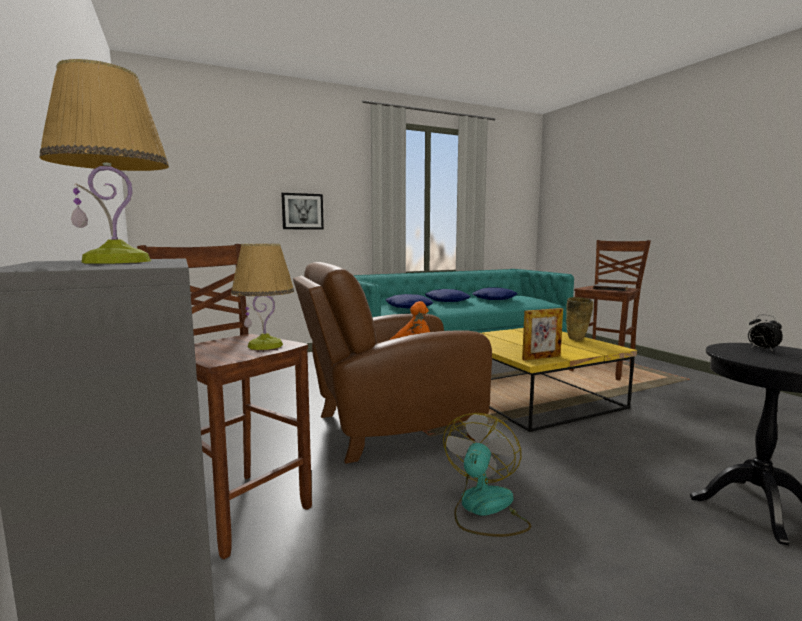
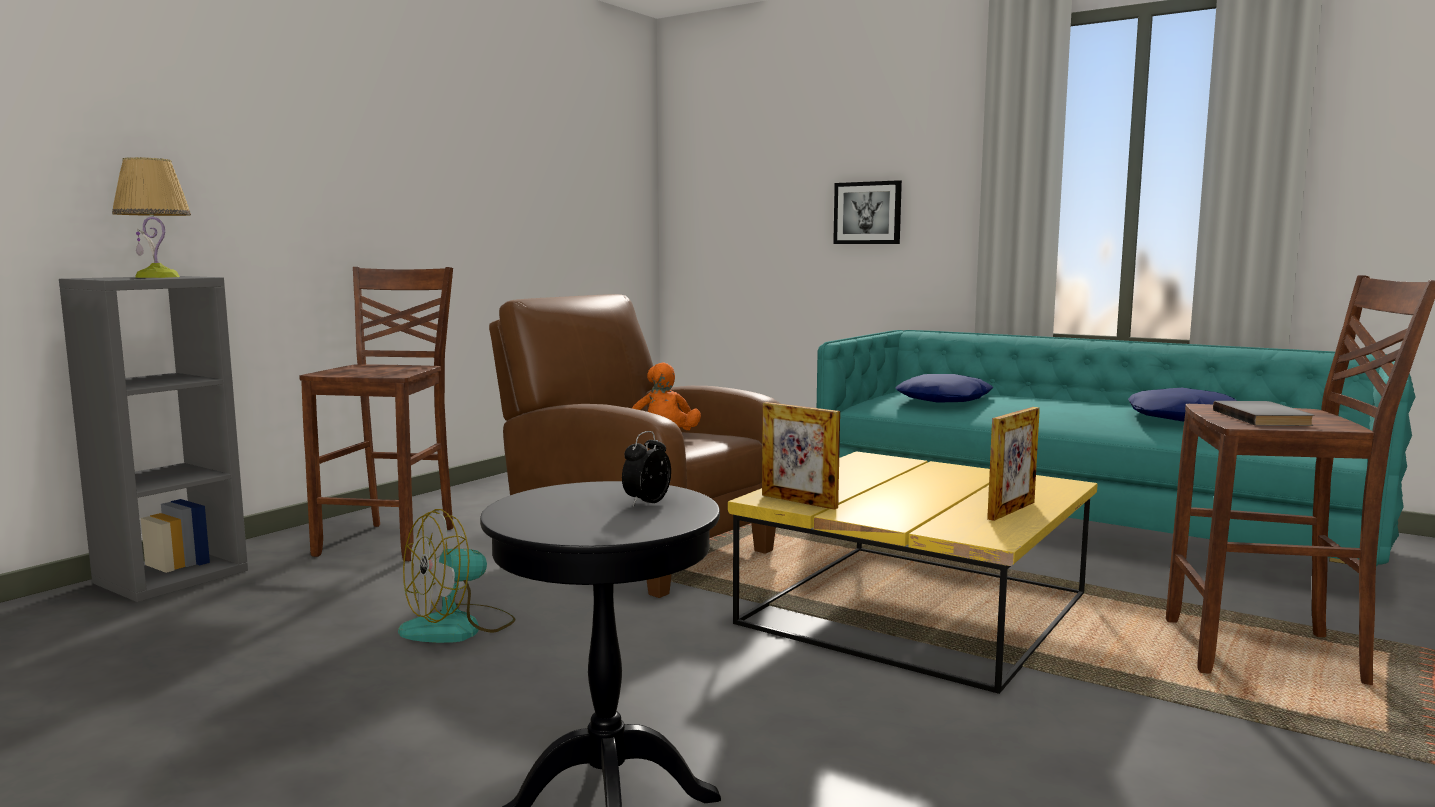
camera: 60 degrees right, 0 degrees up
table lamp [231,244,294,350] -> none
blue pillow [425,289,471,302] -> none
fan [443,413,531,537] -> fan turned 150 degrees clockwise [398,509,515,643]
beige vase [566,297,593,341] -> picture frame [987,407,1040,521]

